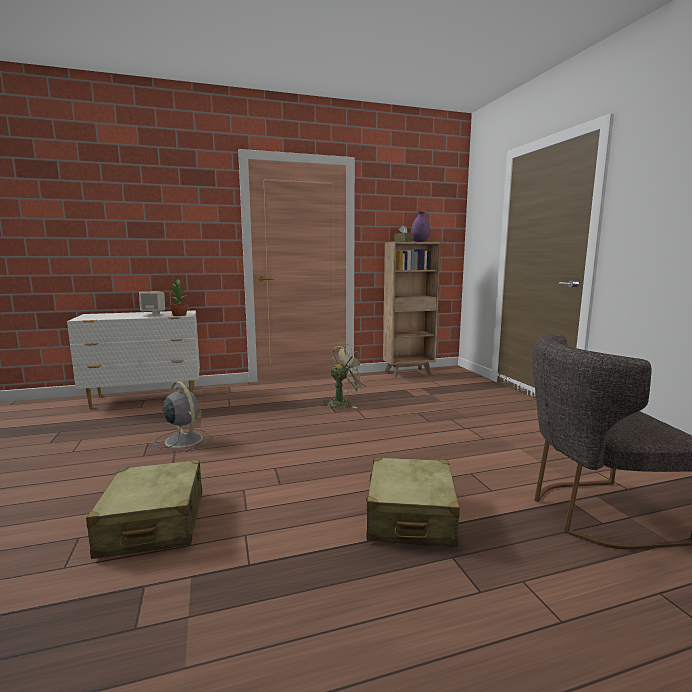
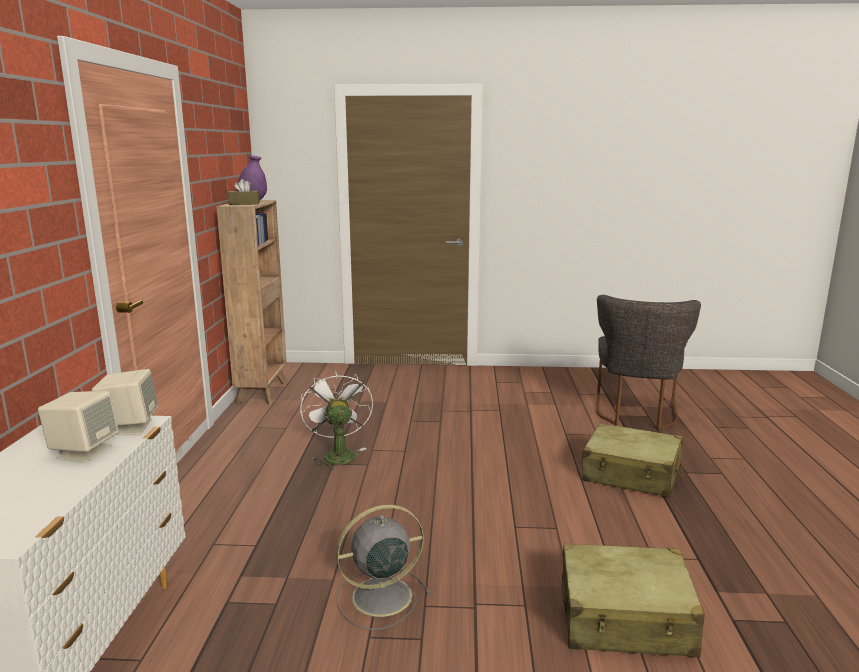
camera: 70 degrees left, 5 degrees up
potted plant [169,279,188,316] -> beige speaker [92,369,158,435]
green fan [320,344,367,408] -> white fan [300,370,373,470]

